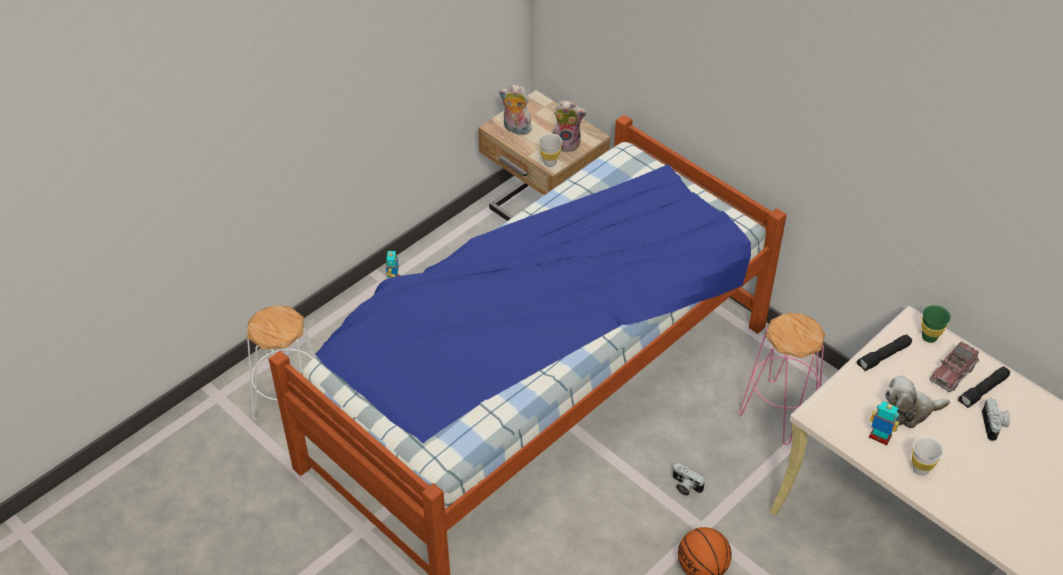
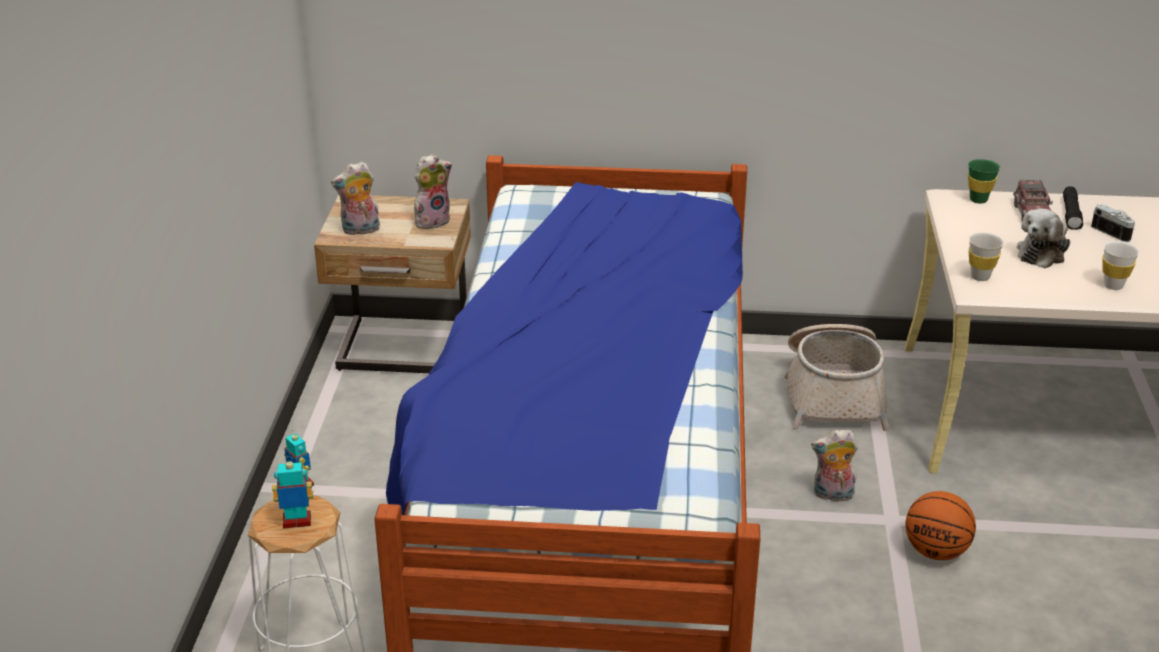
camera: 40 degrees left, 15 degrees down
white cup [539,133,562,167] -> white cup moved to [968,232,1004,281]
camera [673,463,705,496] -> plush toy [811,429,858,502]
pink stool [739,313,825,445] -> basket [784,324,889,431]
black flashlight [857,334,912,371] -> none
toy robot [869,401,899,446] -> toy robot moved to [272,456,314,529]

